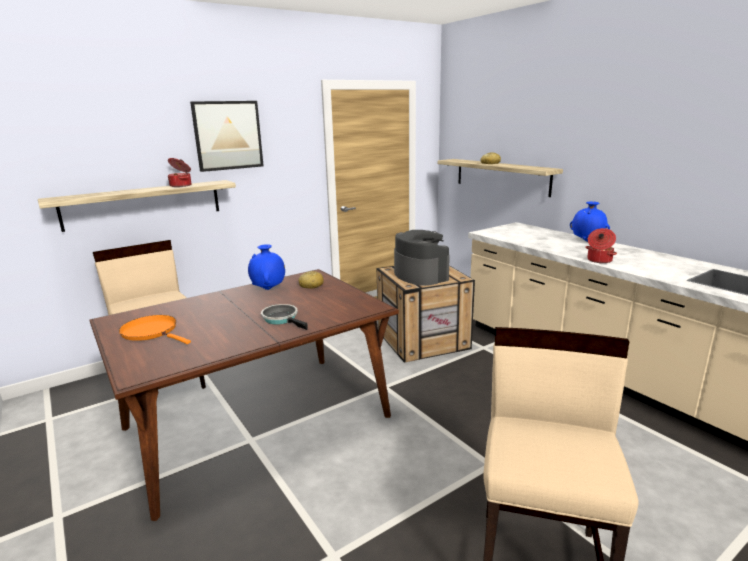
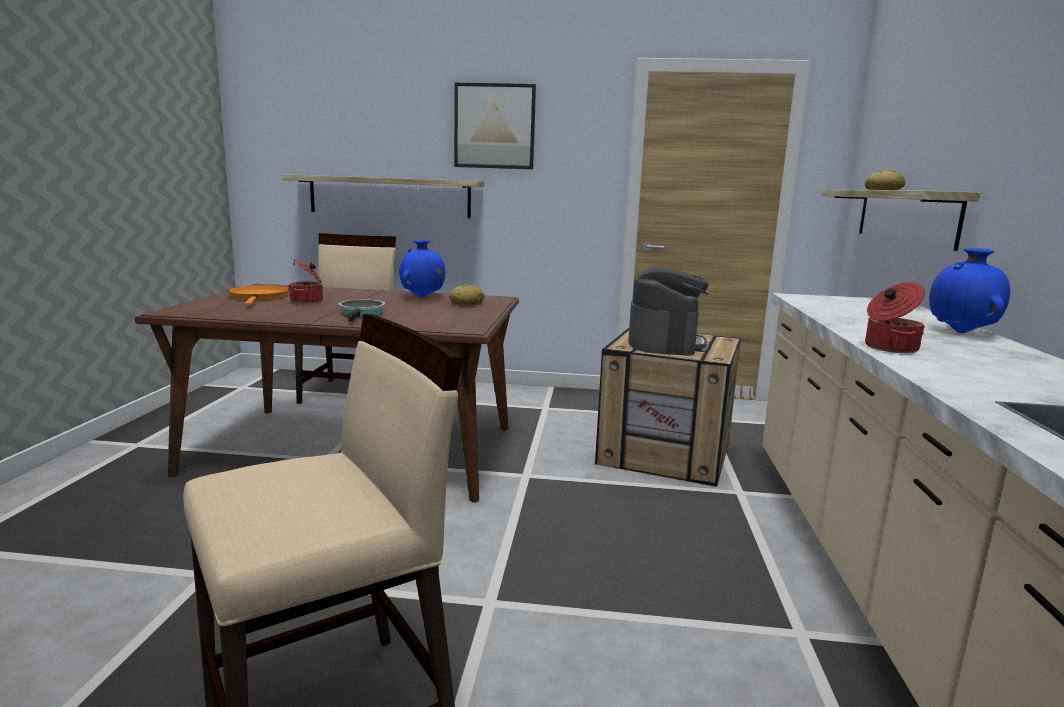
camera: 40 degrees right, 5 degrees down
cooking pot [168,158,191,187] -> cooking pot moved to [288,259,323,303]

